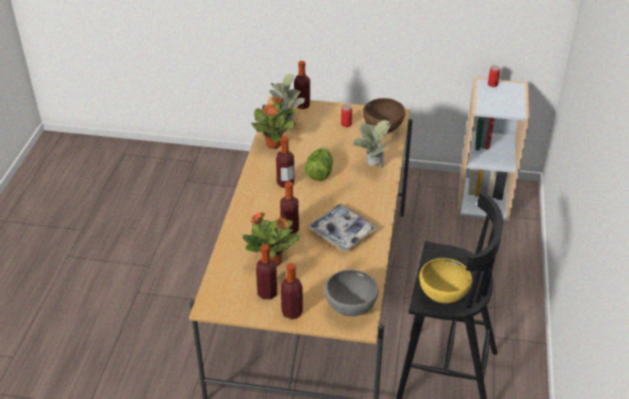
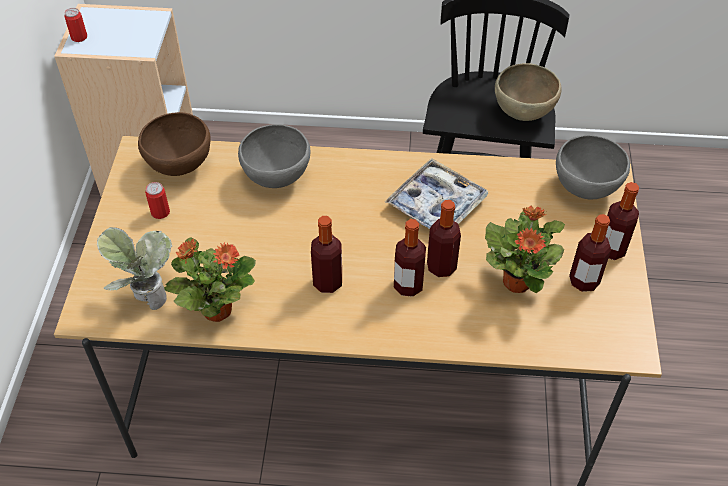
camera: 95 degrees left, 10 degrees up
bottle [294,61,310,109] -> bottle moved to [394,219,426,297]
lettuce [305,147,333,181] -> none
potted plant [352,120,391,168] -> grey bowl [238,124,310,188]
yellow bowl [419,258,472,303] -> brown bowl [495,63,562,121]

